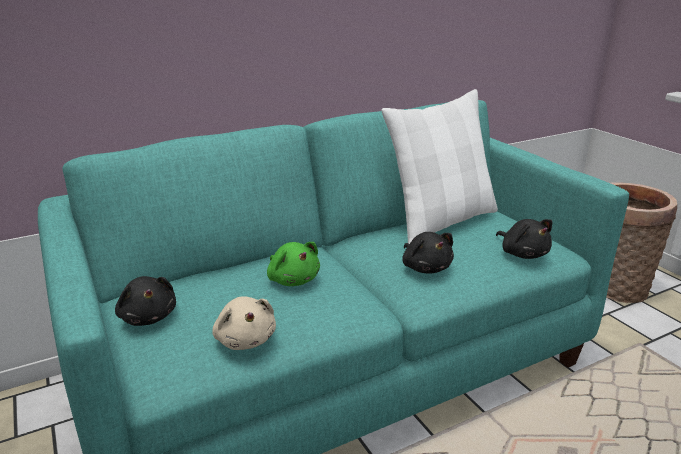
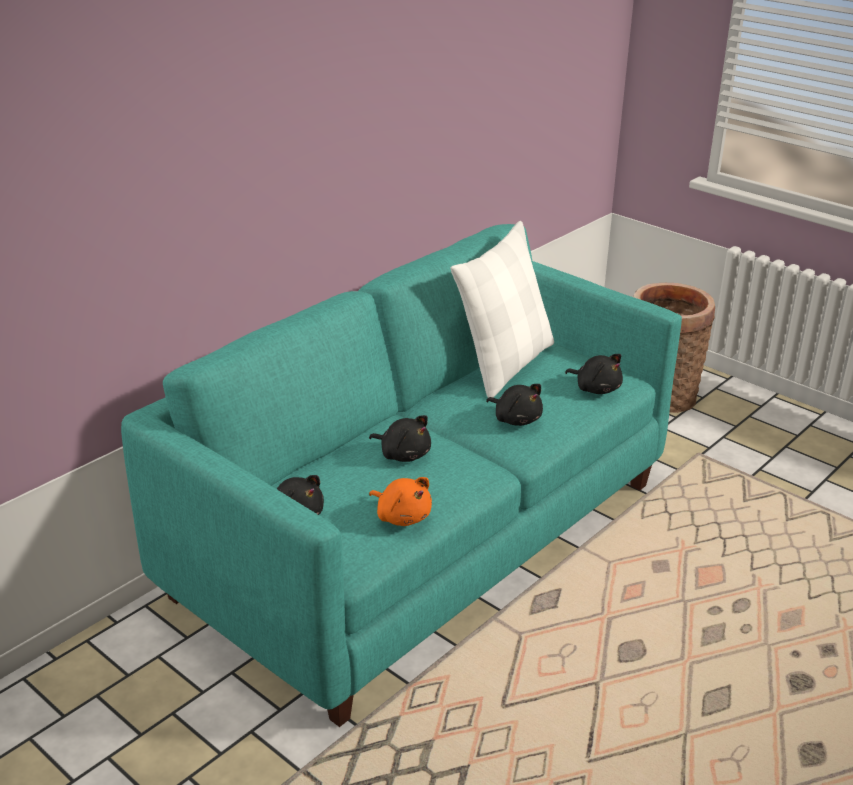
camera: 20 degrees left, 5 degrees up
beige plush toy [212,296,276,350] -> orange plush toy [369,477,432,526]
green plush toy [267,242,320,286] -> black plush toy [369,415,431,462]

